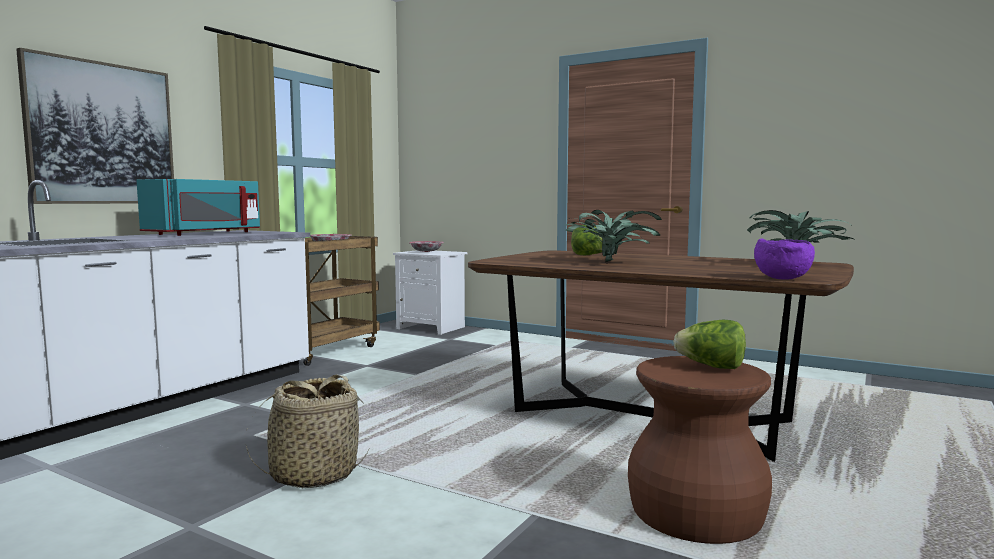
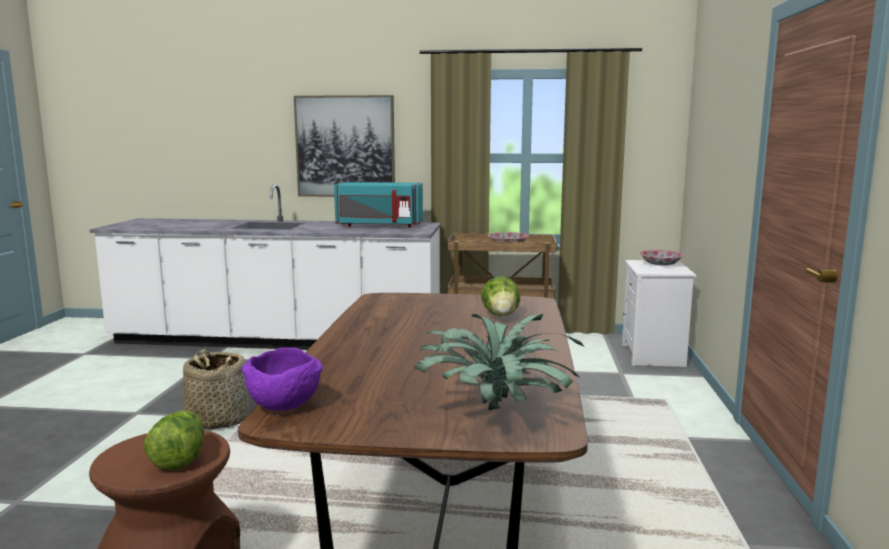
camera: 65 degrees right, 5 degrees up
potted plant [565,210,662,262] -> none

